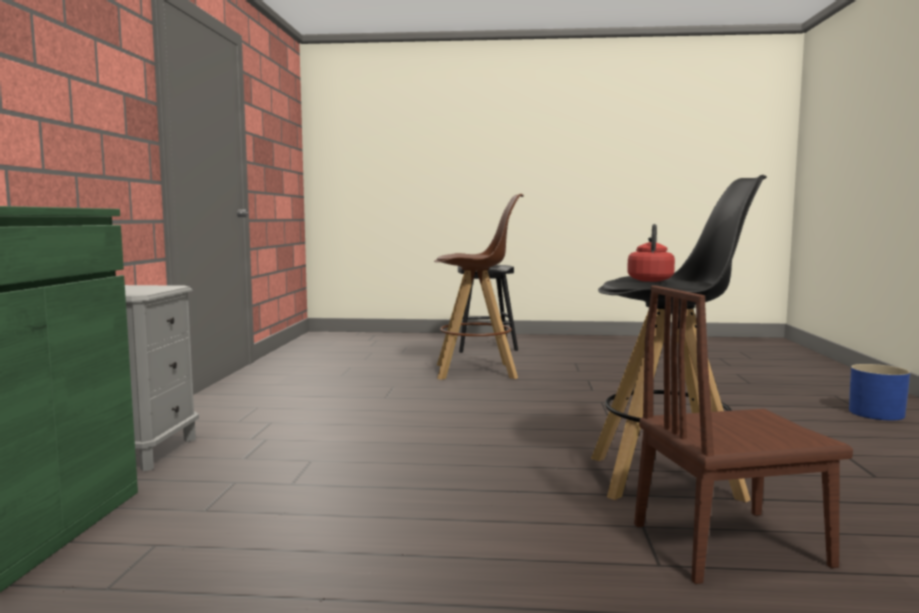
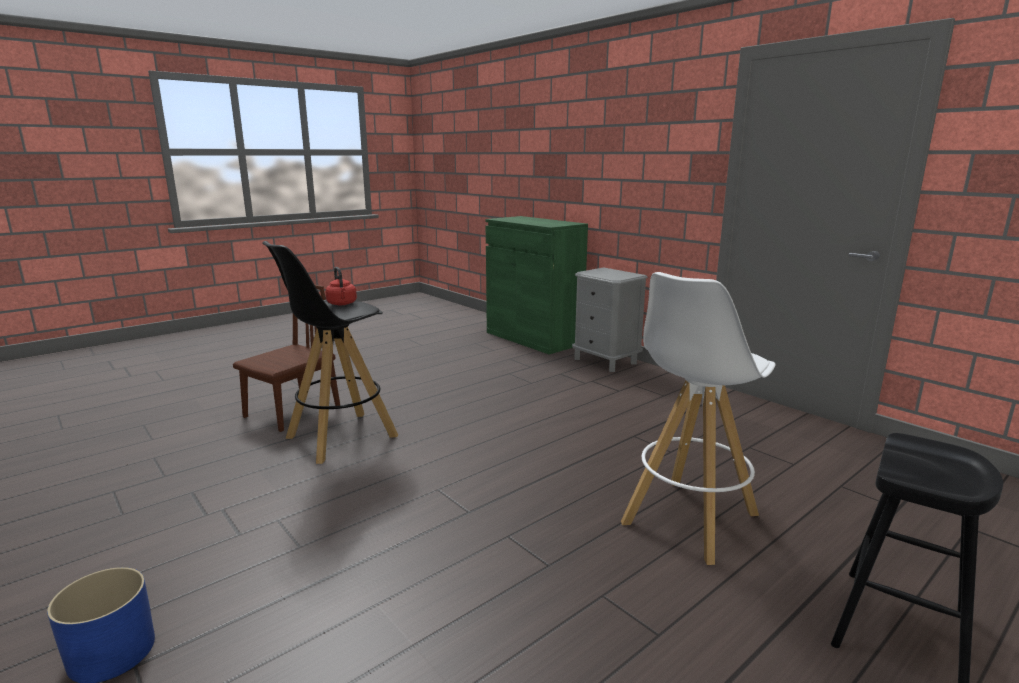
camera: 135 degrees right, 10 degrees up
brown stool [434,194,524,380] -> white stool [621,272,776,565]

